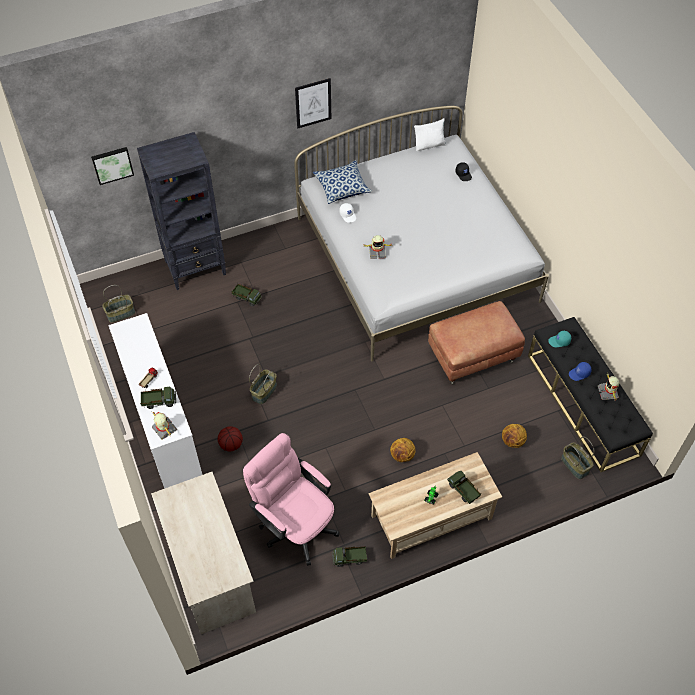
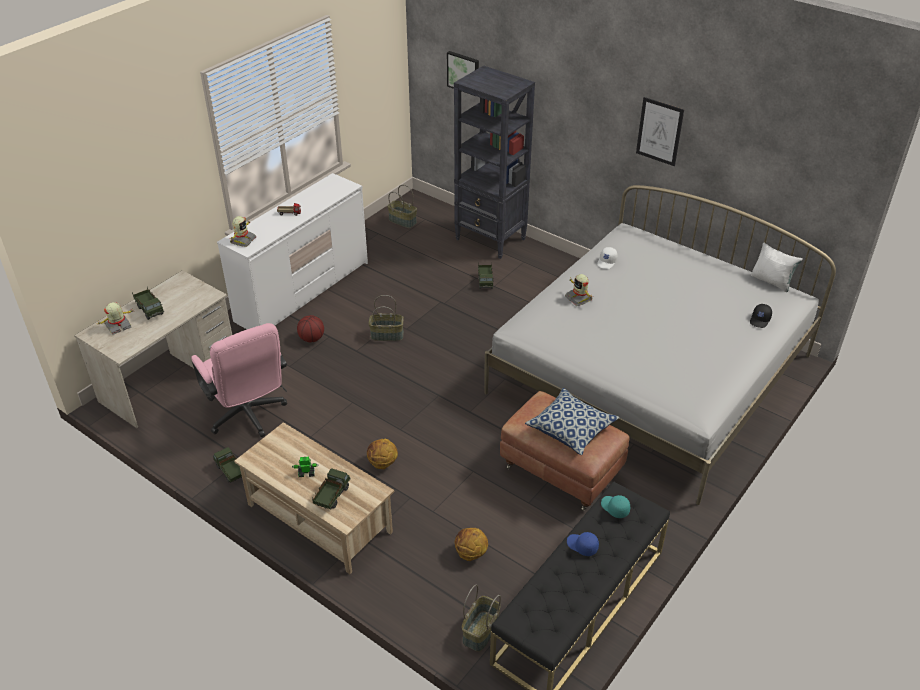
camera: 60 degrees right, 15 degrees down
toy truck [140,387,176,409] -> toy truck moved to [132,287,164,320]
pink office chair [243,433,339,566] -> pink office chair turned 135 degrees clockwise [192,323,287,437]
pillow [313,160,372,204] -> pillow moved to [525,388,619,455]
toy robot [598,372,619,400] -> toy robot moved to [96,302,133,335]

